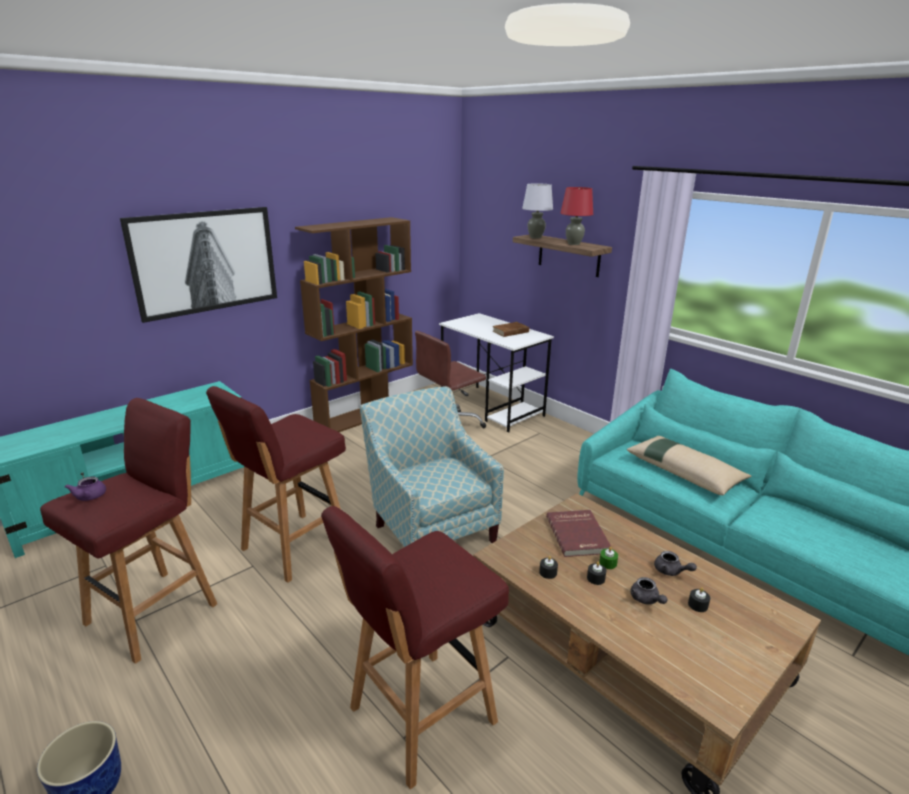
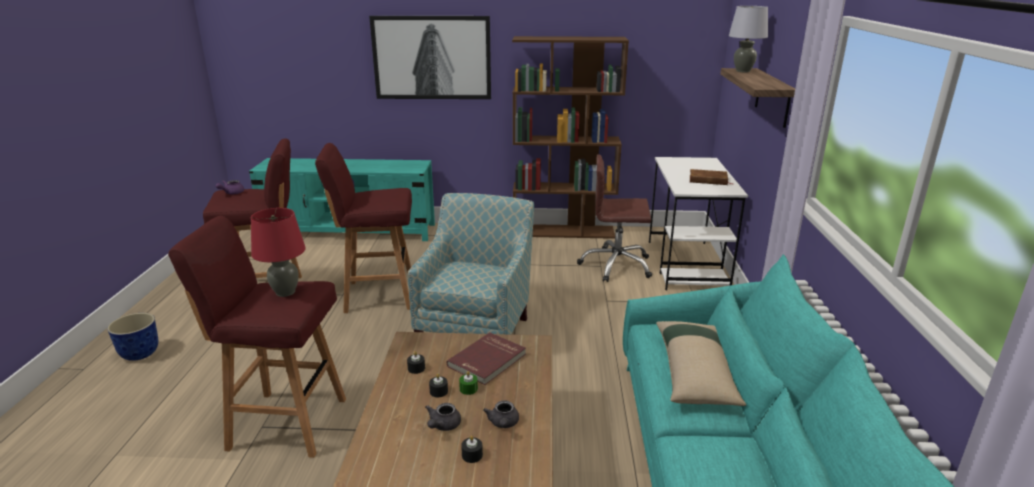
camera: 45 degrees right, 0 degrees up
red table lamp [560,187,593,245] -> red table lamp moved to [251,208,306,297]

